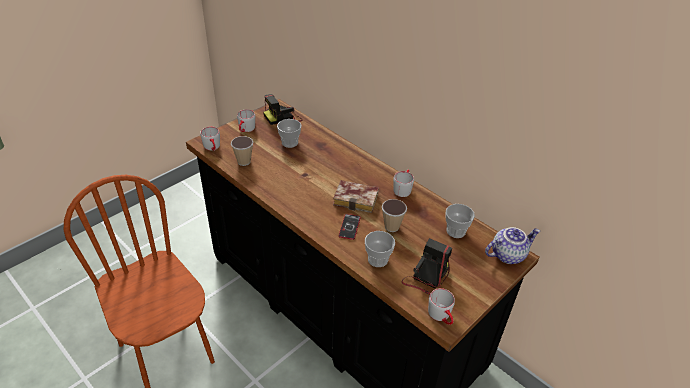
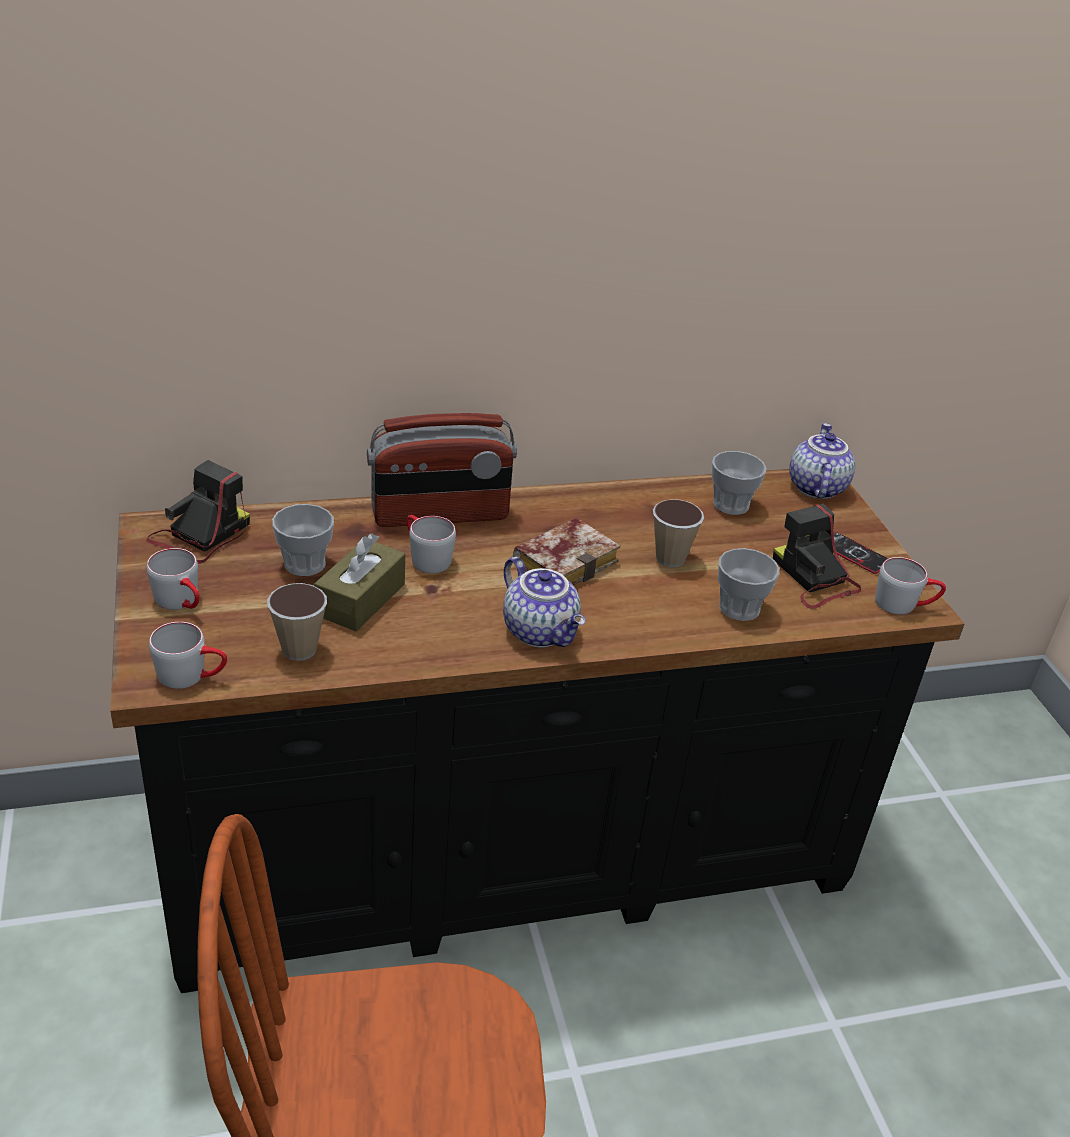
camera: 60 degrees left, 5 degrees down
camera [263,94,302,125] -> camera turned 150 degrees counterclockwise [146,460,250,564]
phone [339,214,361,240] -> phone moved to [833,532,888,574]
grey mug [393,169,414,197] -> grey mug moved to [407,515,456,573]
none -> brown tissue box [314,533,405,631]
none -> radio [367,413,517,527]
none -> teapot [503,557,585,648]

